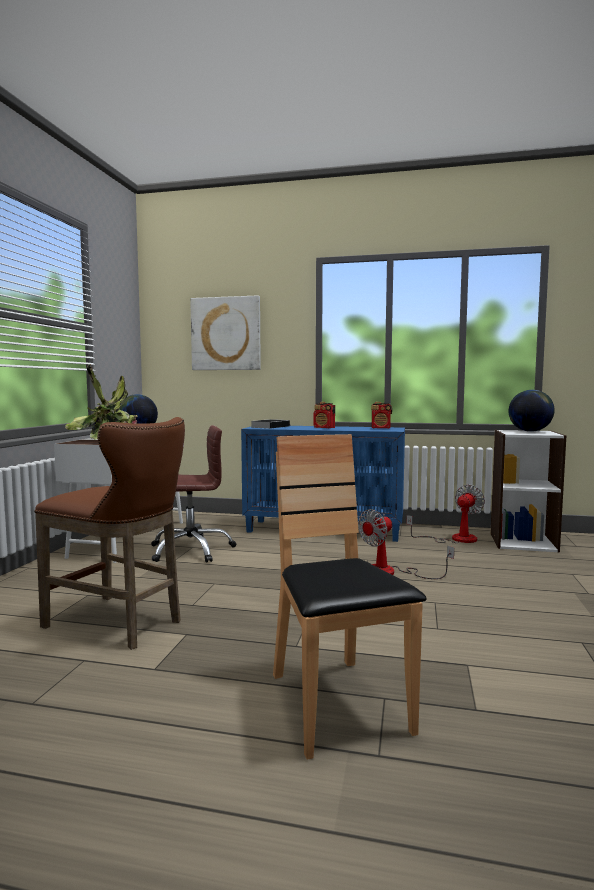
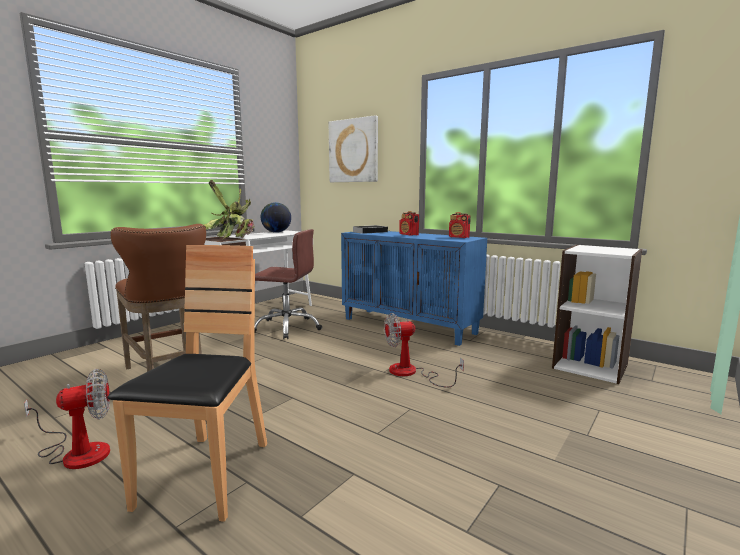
camera: 25 degrees right, 5 degrees up
fan [406,485,485,543] -> fan moved to [24,369,110,469]
globe [509,390,555,432] -> none

